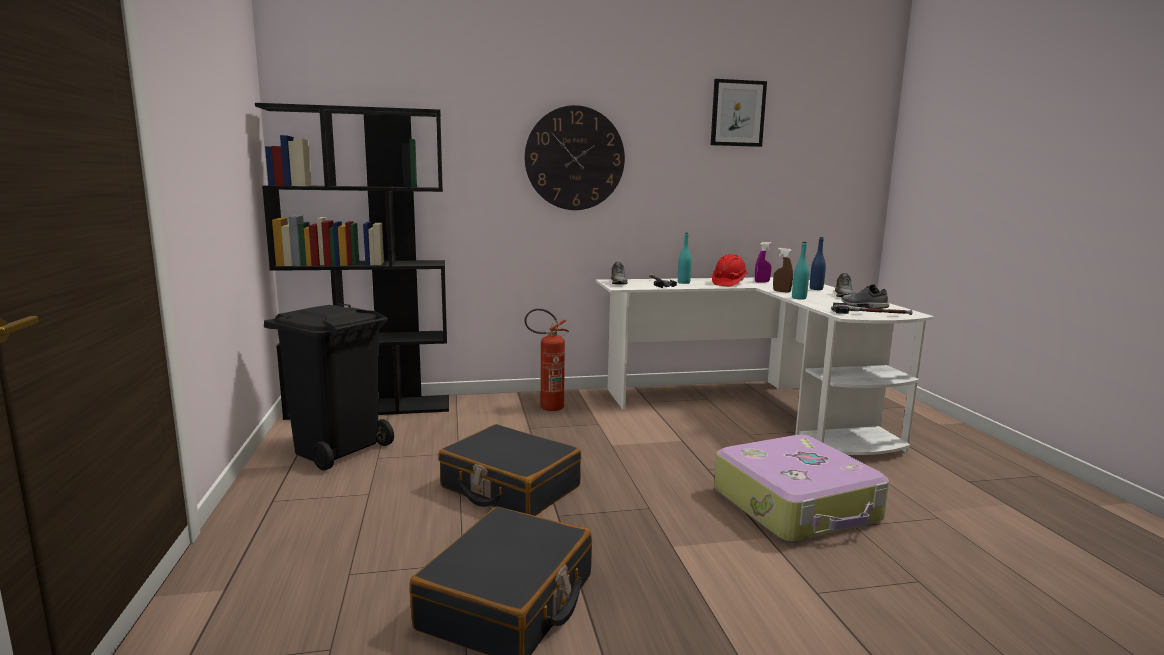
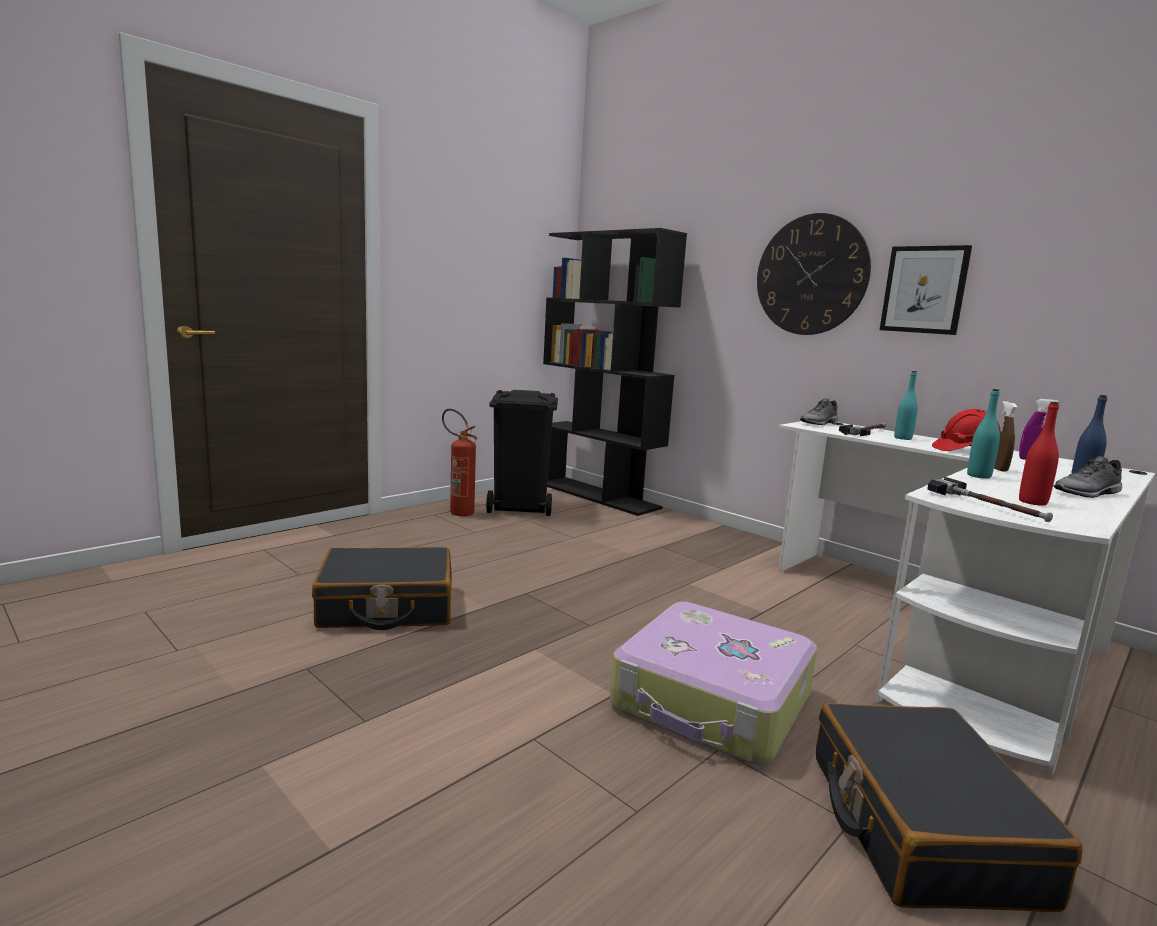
camera: 55 degrees right, 0 degrees up
black suitcase [438,424,581,516] -> black suitcase moved to [816,703,1083,912]
fire extinguisher [525,308,569,411] -> fire extinguisher moved to [442,409,478,516]
picture [711,79,767,147] -> picture moved to [880,245,972,335]
grey shoe [841,284,889,309] -> red bottle [1019,402,1059,506]

